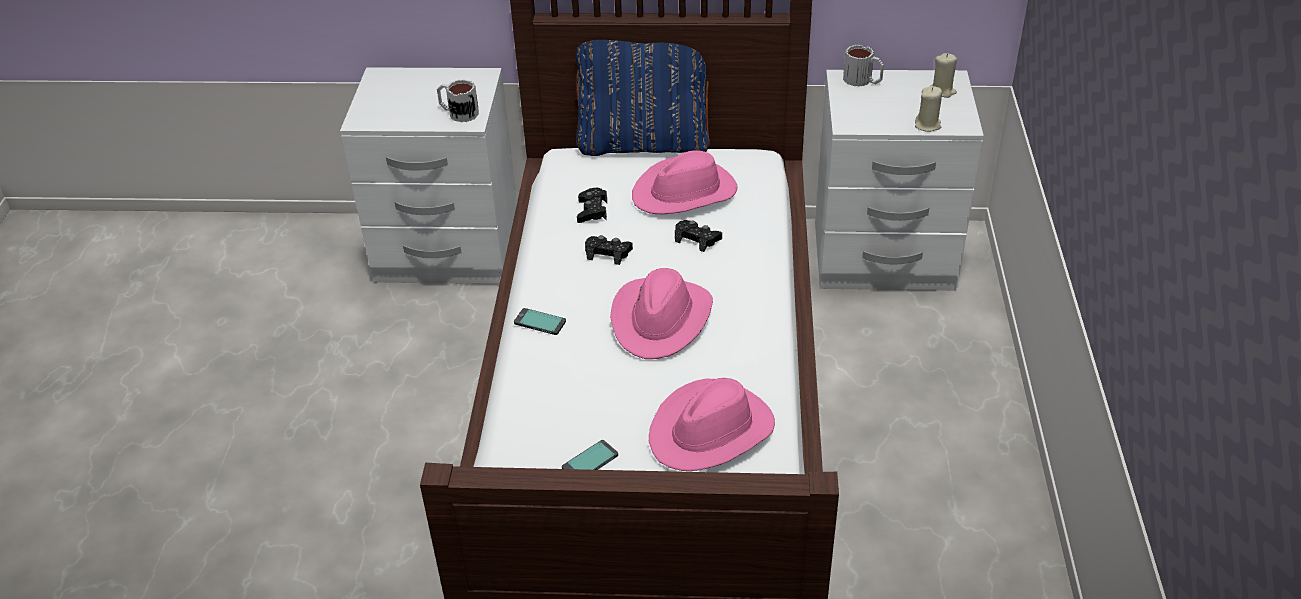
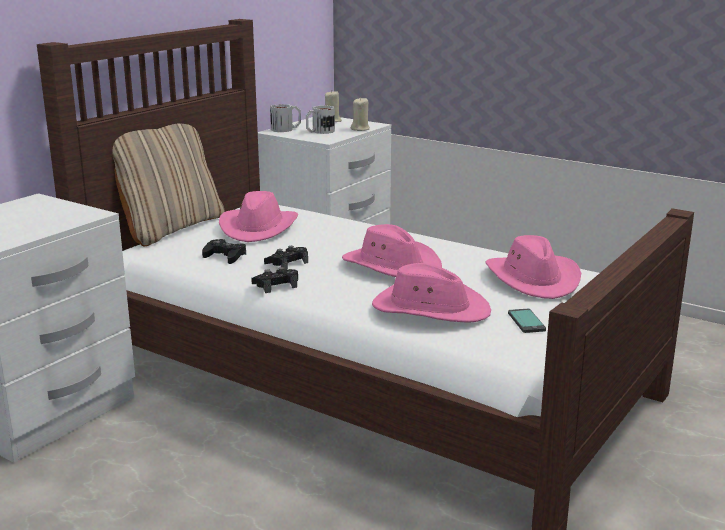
camera: 60 degrees left, 20 degrees down
mug [437,79,479,122] -> mug moved to [306,105,335,134]
phone [514,308,566,335] -> none
blue pillow [575,40,710,156] -> beige pillow [112,123,225,246]
black game controller [675,220,722,252] -> black game controller moved to [251,267,298,293]
none -> pink hat [372,263,491,323]

